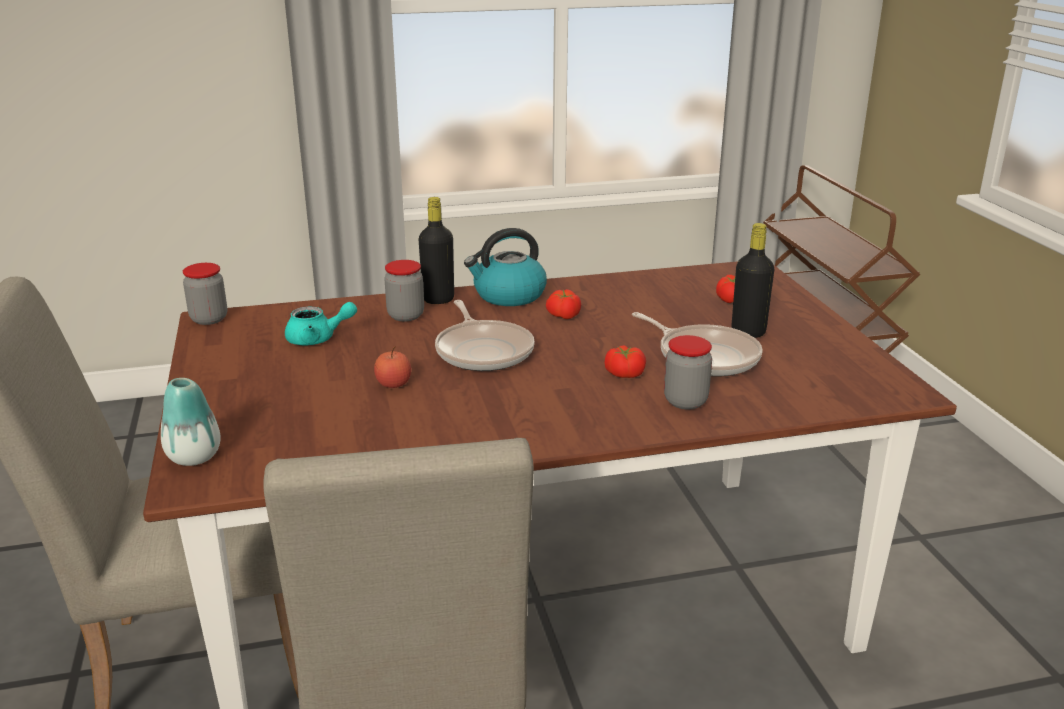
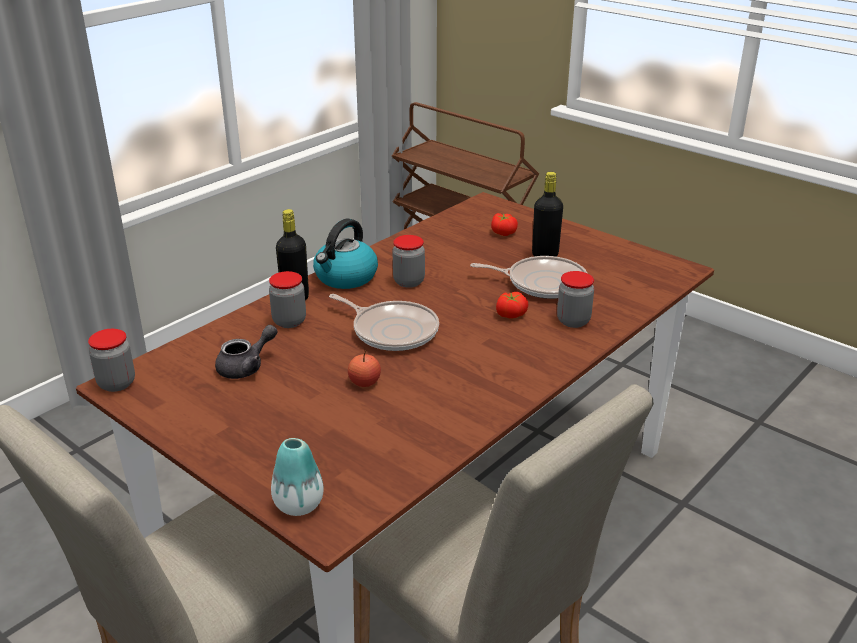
camera: 35 degrees left, 5 degrees up
turquoise teapot [285,302,357,345] -> grey teapot [215,325,277,379]
tomato [546,289,581,319] -> jar [392,235,425,288]

